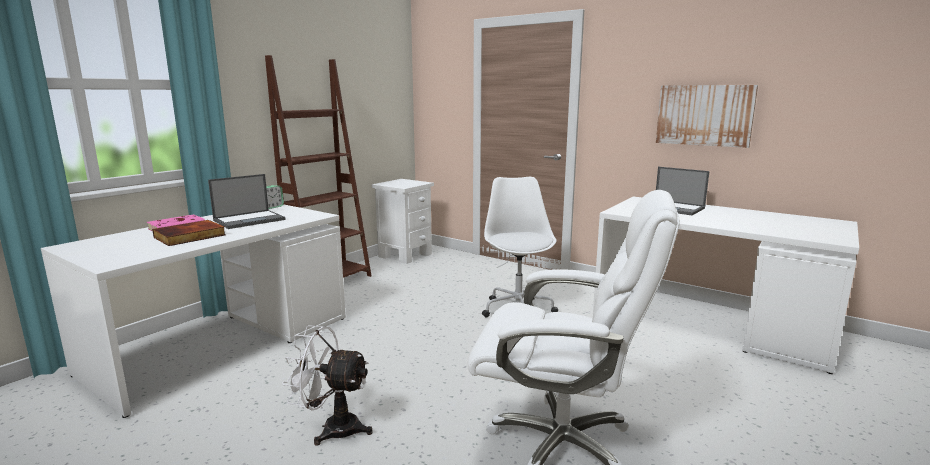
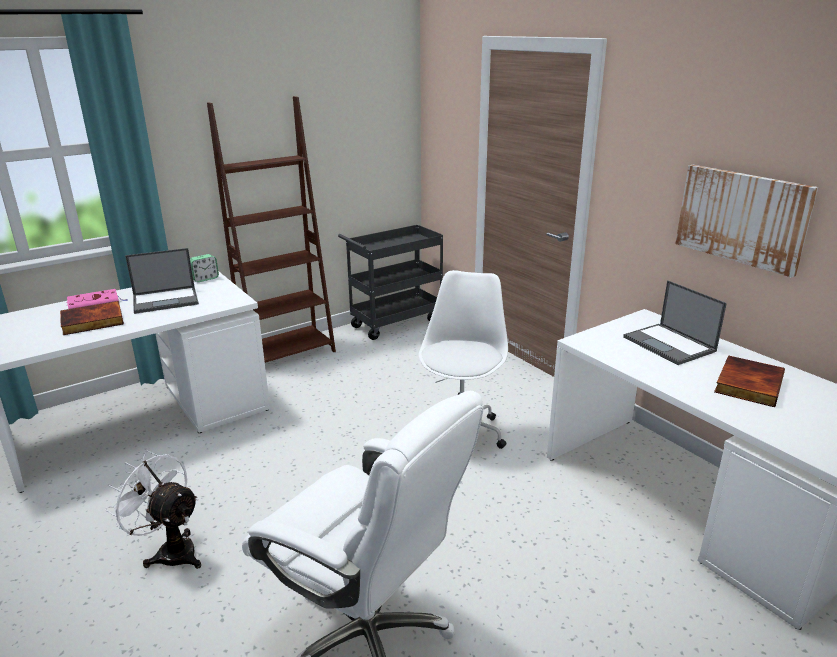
camera: 20 degrees right, 10 degrees up
white nightstand [371,179,434,264] -> grey cart [338,225,443,340]
none -> book [714,355,785,407]

